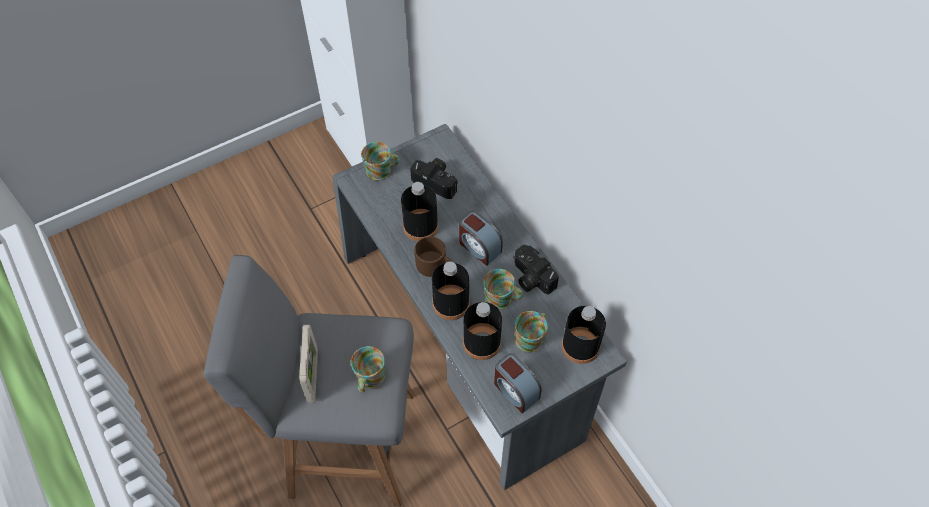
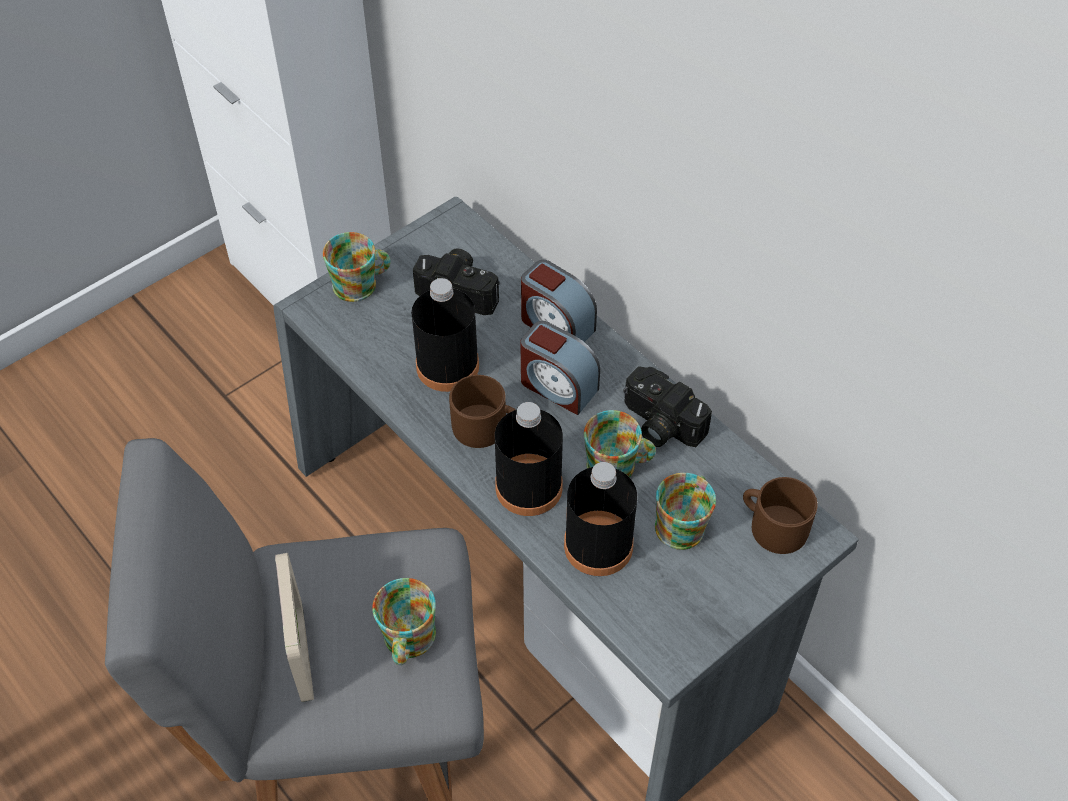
camera: 10 degrees left, 5 degrees down
alarm clock [494,353,542,414] -> alarm clock moved to [521,260,597,342]
black bottle [561,306,606,364] -> brown mug [743,477,818,554]

